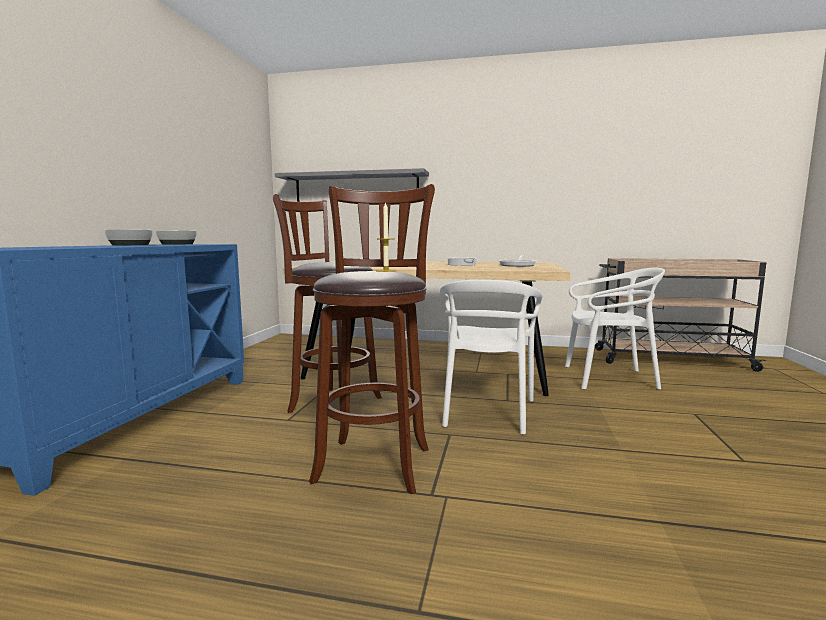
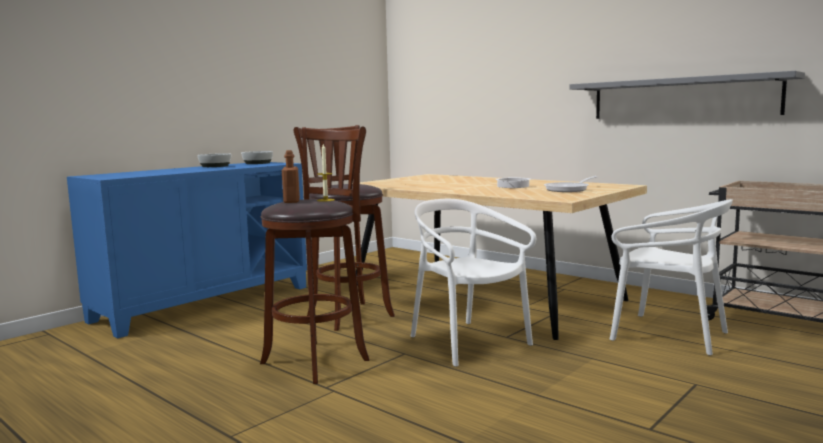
camera: 30 degrees right, 0 degrees up
grey shelf [275,168,429,202] -> grey shelf moved to [569,71,805,119]
white chair [440,280,543,435] -> white chair turned 105 degrees clockwise [411,199,536,367]
none -> brown bottle [282,150,300,203]

